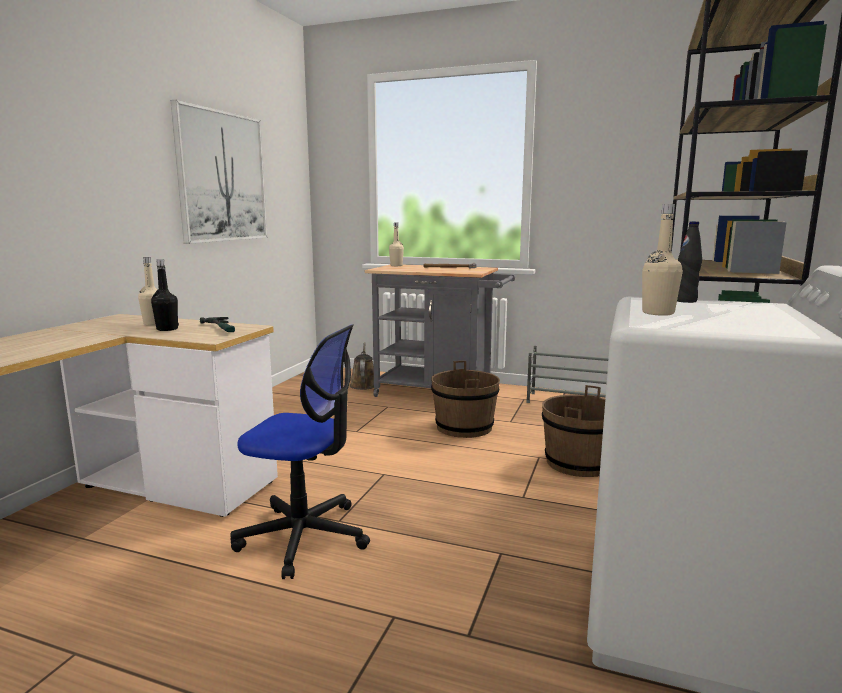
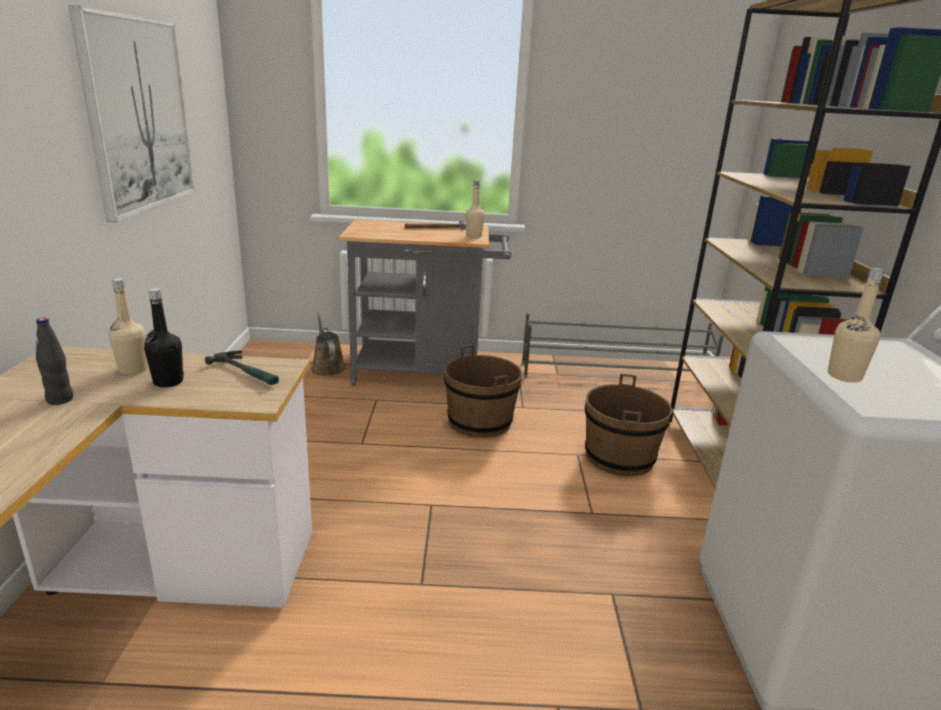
camera: 20 degrees left, 10 degrees up
office chair [230,324,370,579] -> none
beige bottle [389,222,404,266] -> beige bottle moved to [466,180,485,238]
black bottle [677,221,702,303] -> black bottle moved to [36,318,73,405]

